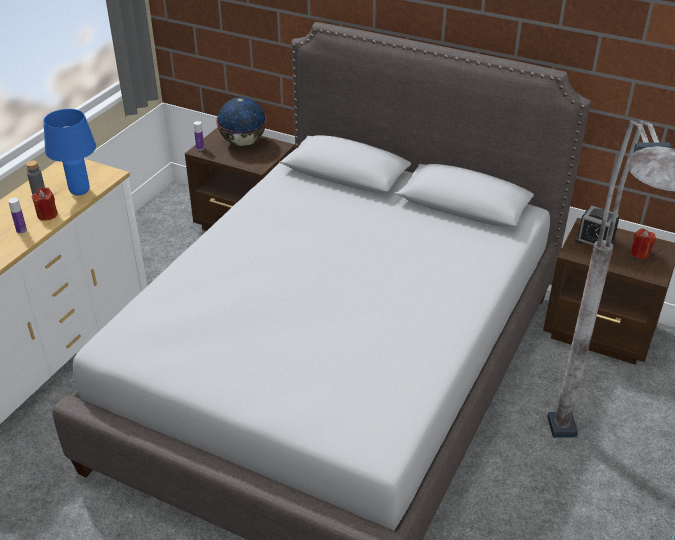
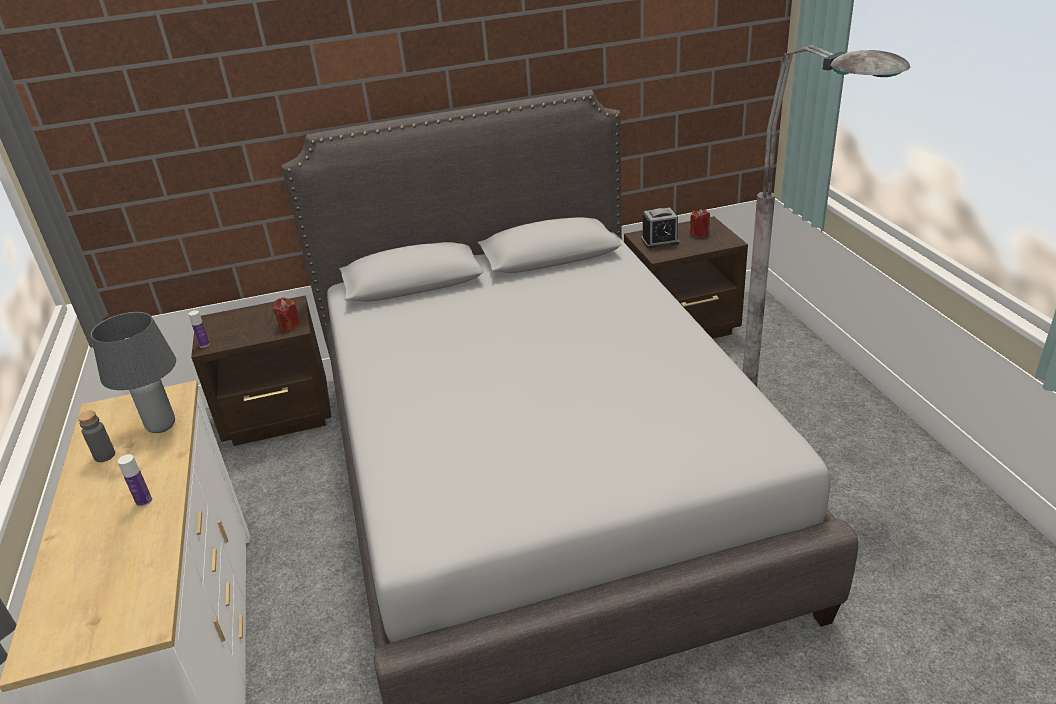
camera: 40 degrees left, 5 degrees down
red candle [32,187,58,221] -> red candle moved to [273,297,301,331]
blue table lamp [43,109,96,195] -> grey table lamp [91,312,176,433]
globe [216,97,267,146] -> none

